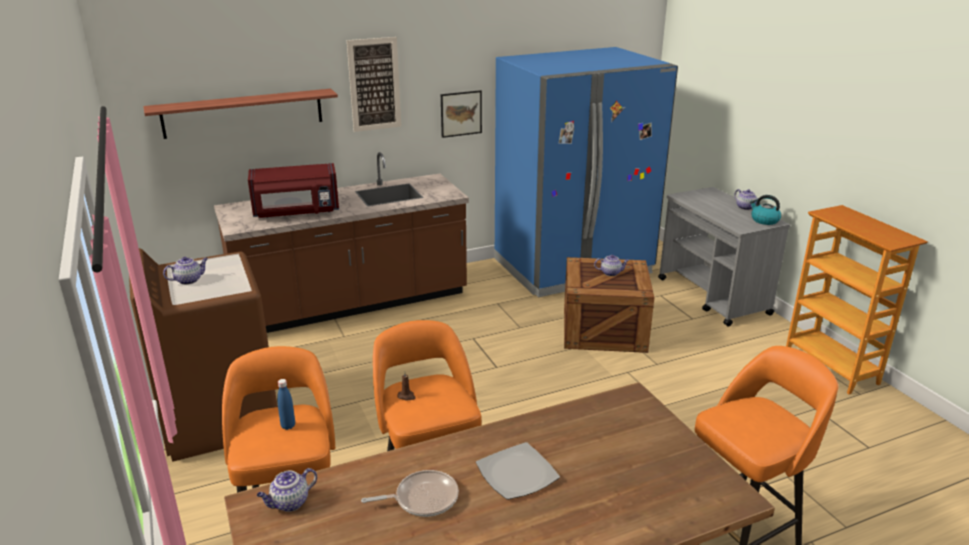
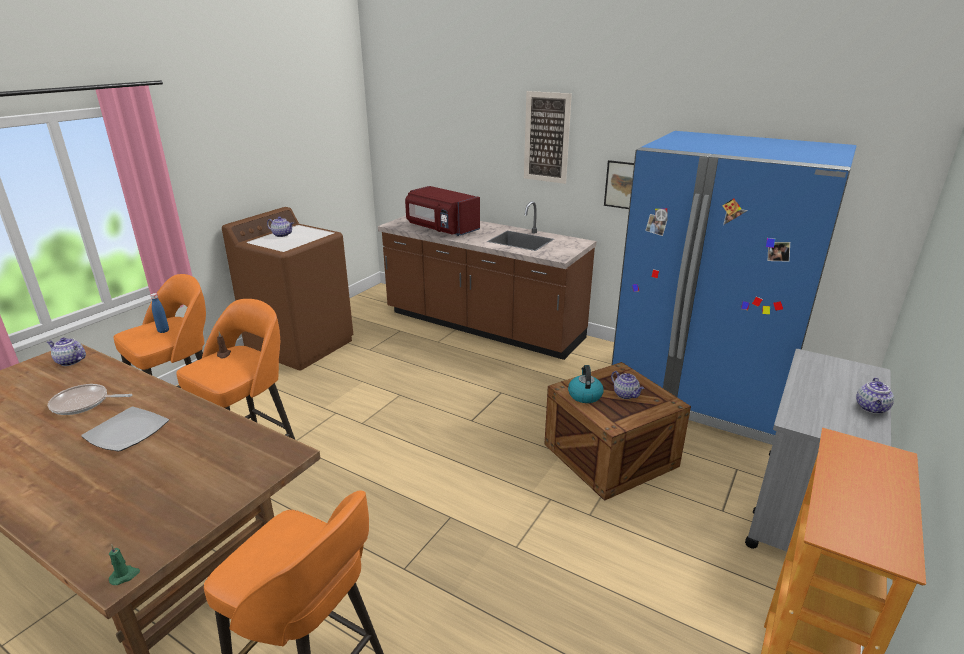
camera: 55 degrees right, 0 degrees up
shelf [143,89,338,139] -> none
frying pan [361,470,459,517] -> frying pan turned 135 degrees clockwise [48,384,132,415]
kettle [750,195,781,225] -> kettle moved to [568,365,603,403]
none -> green candle [109,545,140,585]

